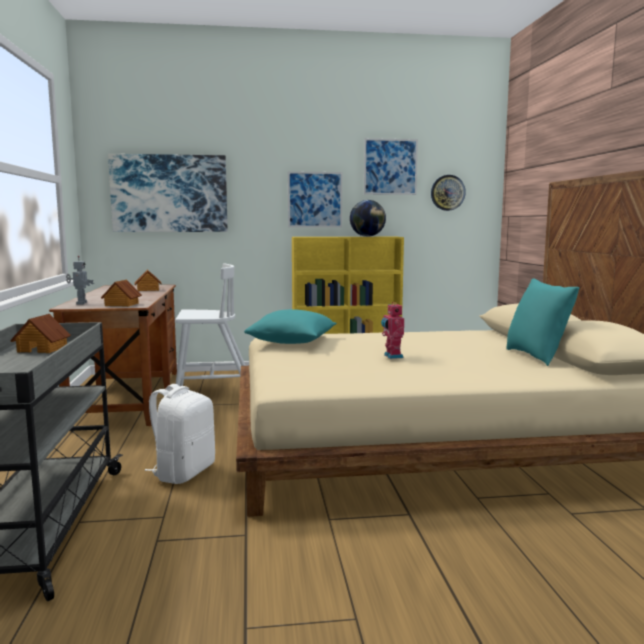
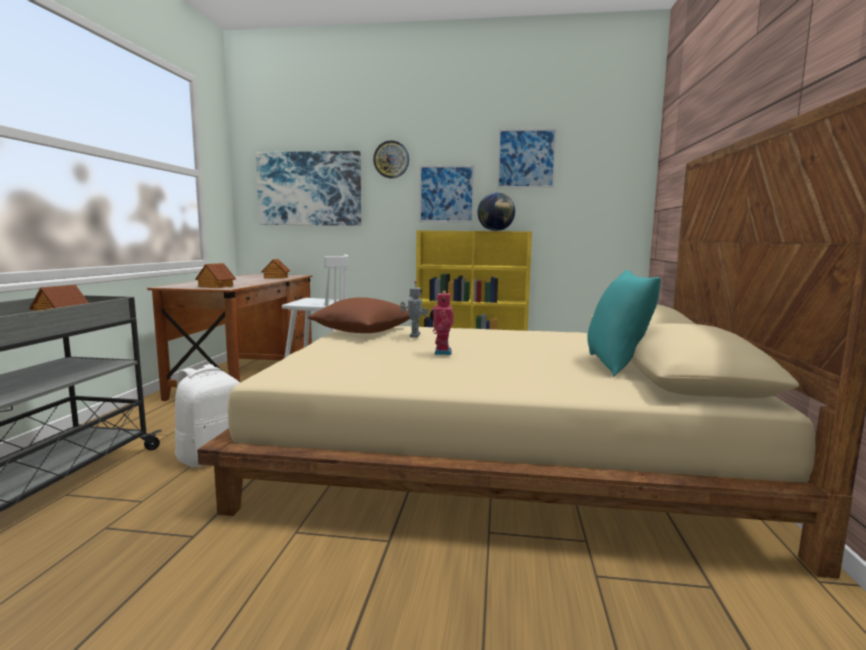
camera: 15 degrees right, 0 degrees up
toy robot [66,256,94,305] -> toy robot moved to [400,281,429,338]
turquoise pillow [244,309,337,344] -> brown pillow [308,297,410,333]
wall clock [431,175,466,211] -> wall clock moved to [373,140,409,178]

